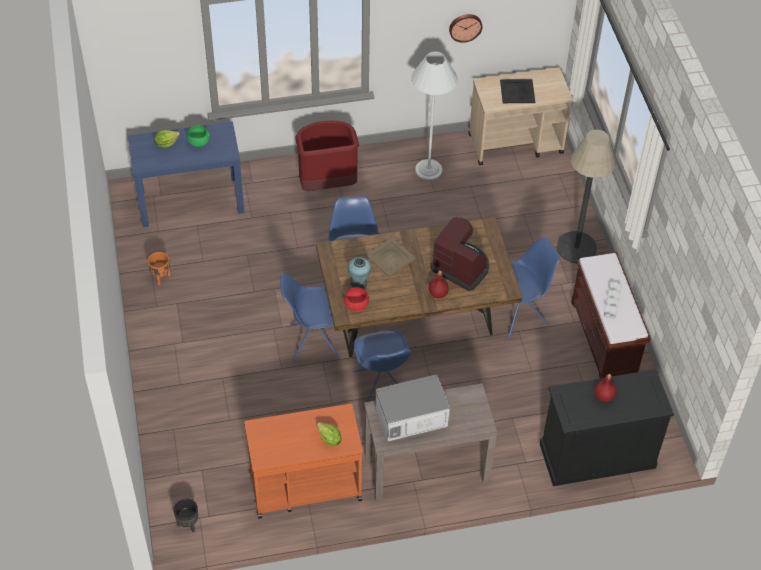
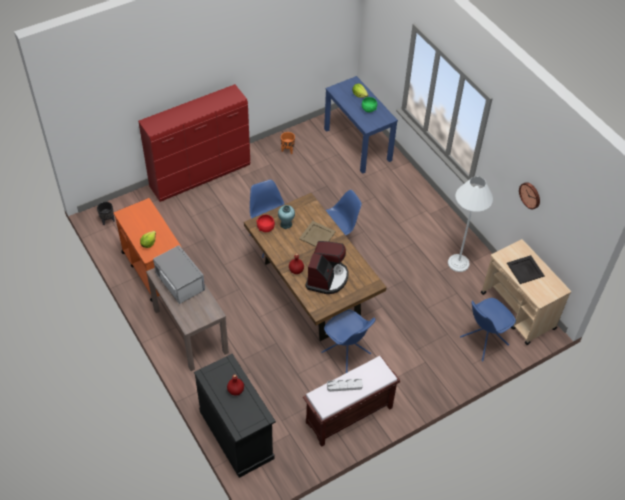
camera: 70 degrees right, 0 degrees up
red trash can [296,120,359,191] -> none
blue chair [354,330,412,402] -> blue chair moved to [460,298,516,362]
floor lamp [557,130,616,263] -> none
none -> red dresser [138,84,250,202]

